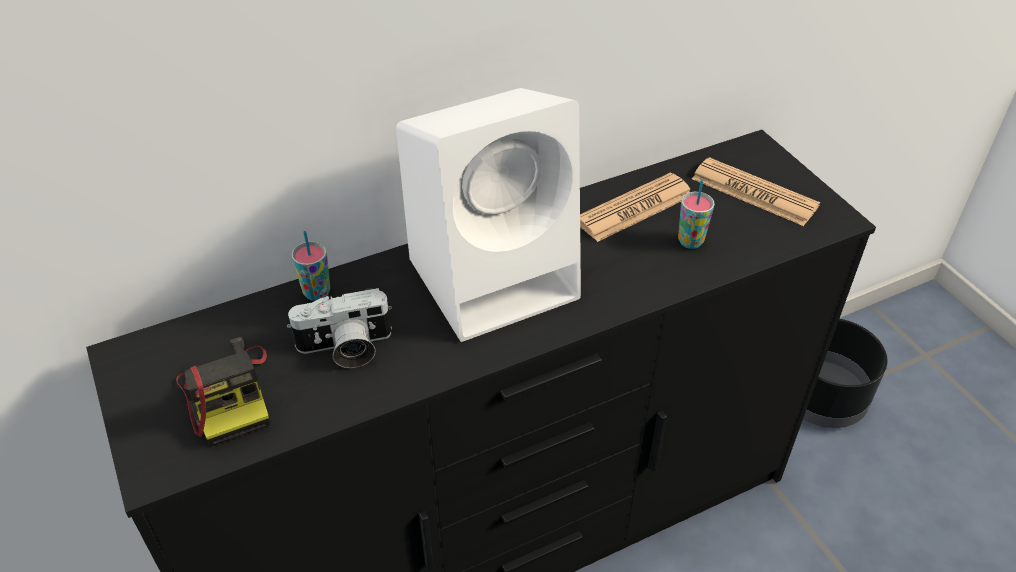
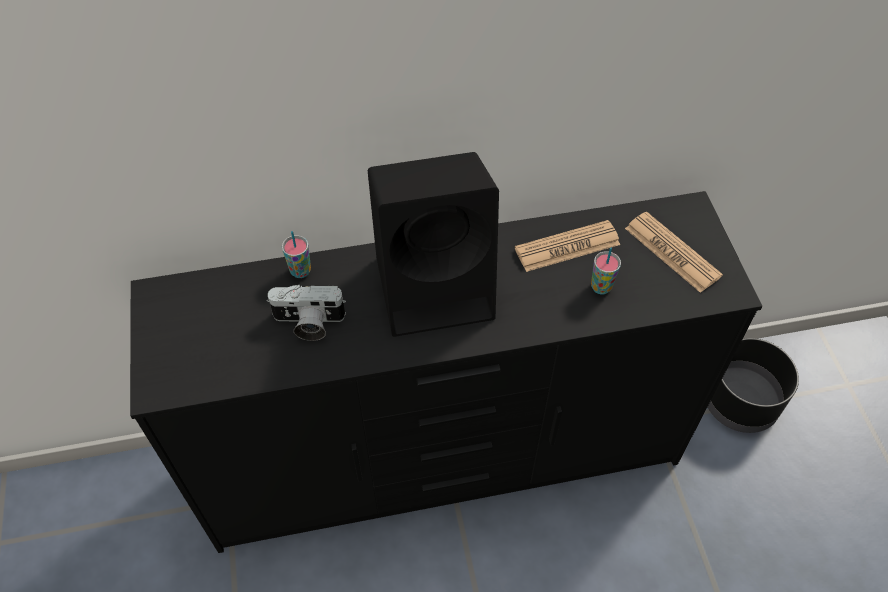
camera: 15 degrees right, 10 degrees up
camera [176,337,270,446] -> none
white speaker [396,88,581,342] -> black speaker [368,152,499,337]

